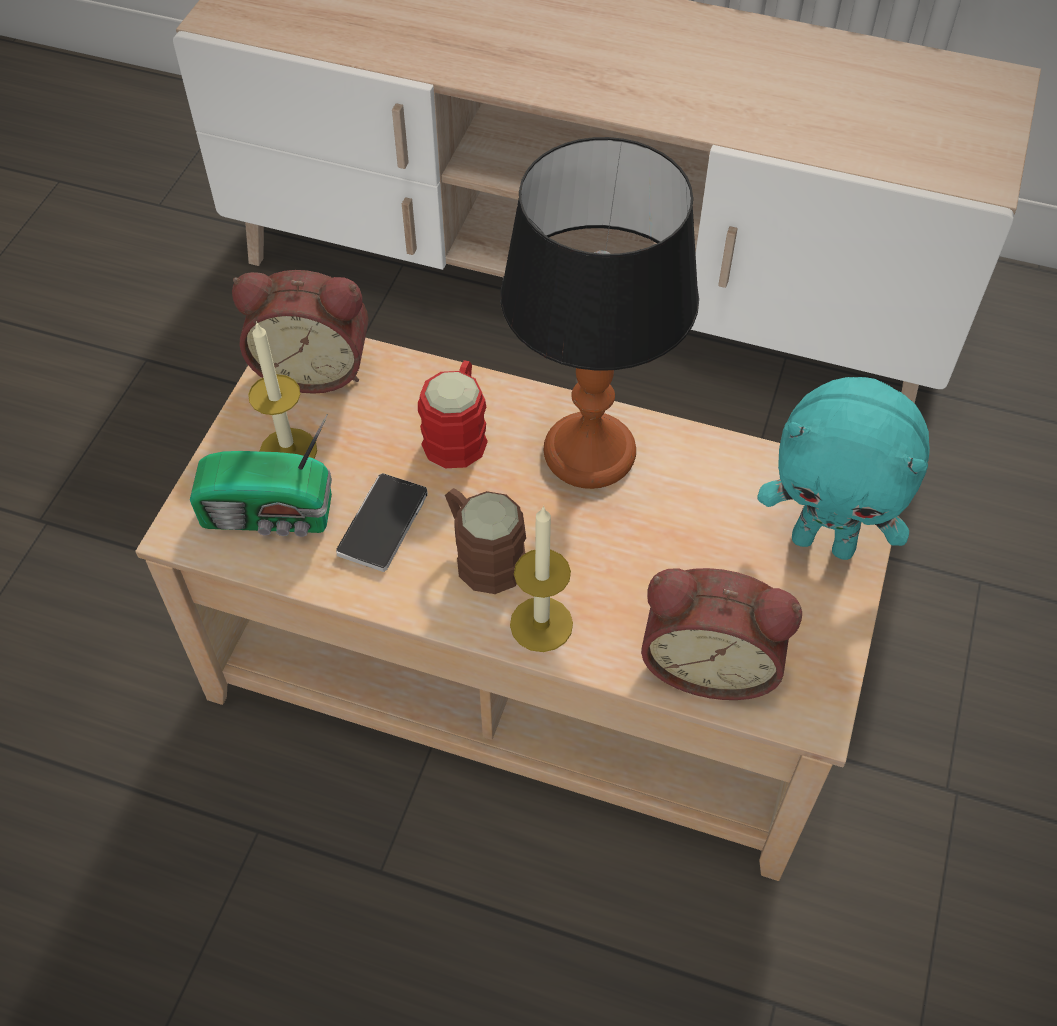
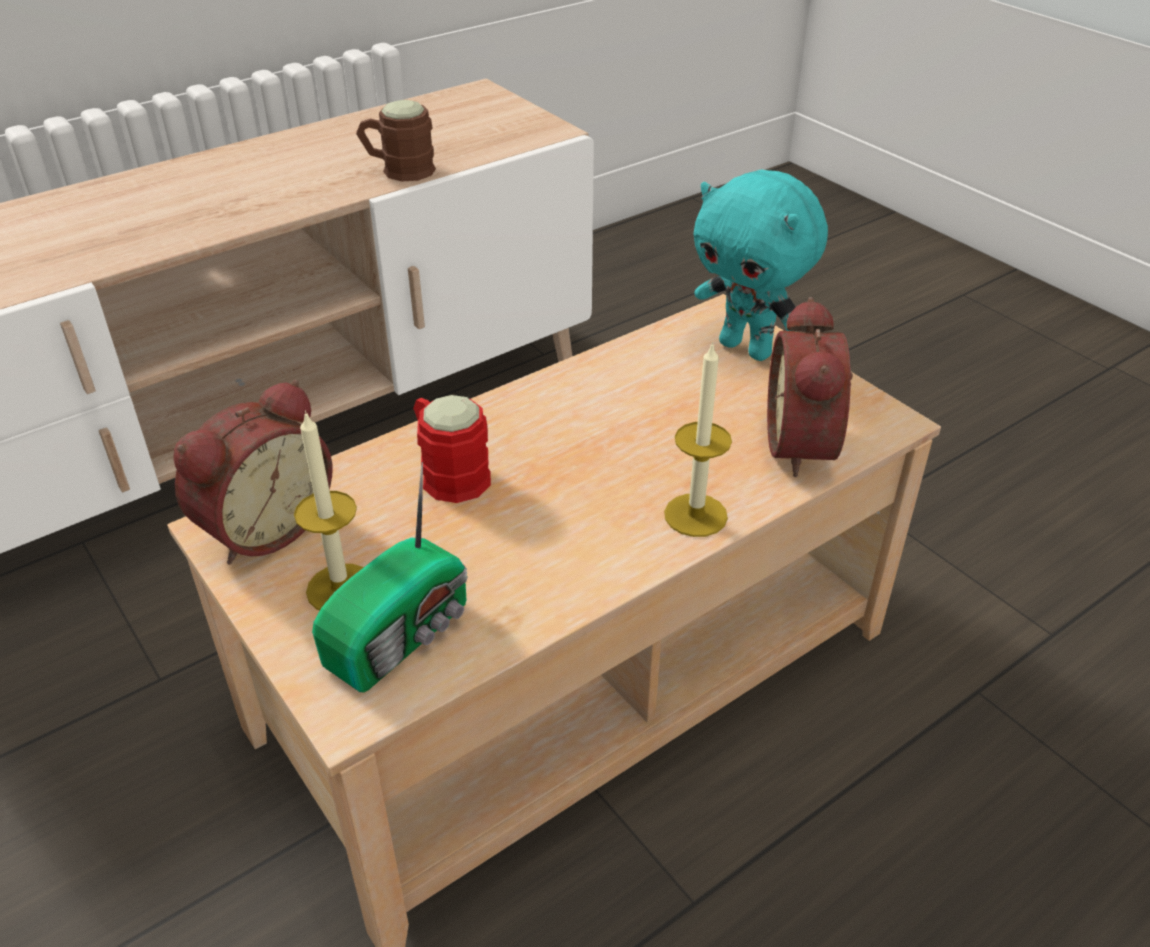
camera: 55 degrees left, 15 degrees down
phone [336,473,428,572] -> none
brown mug [445,488,526,594] -> brown mug moved to [356,100,436,181]
table lamp [500,137,699,489] -> none
alarm clock [641,568,802,700] -> alarm clock turned 135 degrees clockwise [767,297,853,478]
turquoise plush toy [757,377,930,560] -> turquoise plush toy turned 75 degrees clockwise [694,169,828,361]

